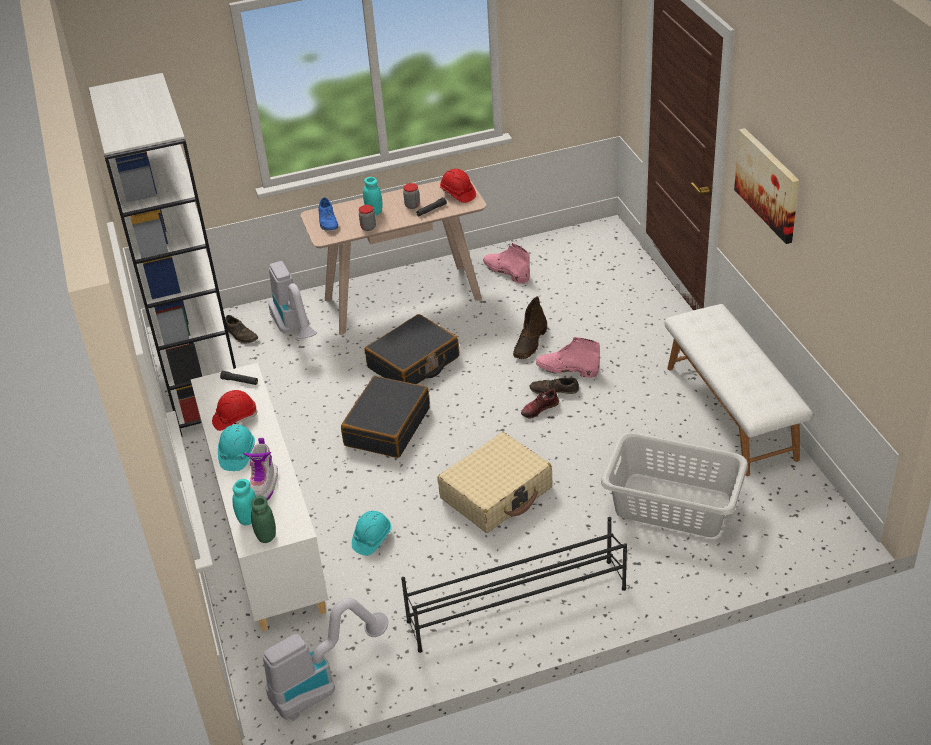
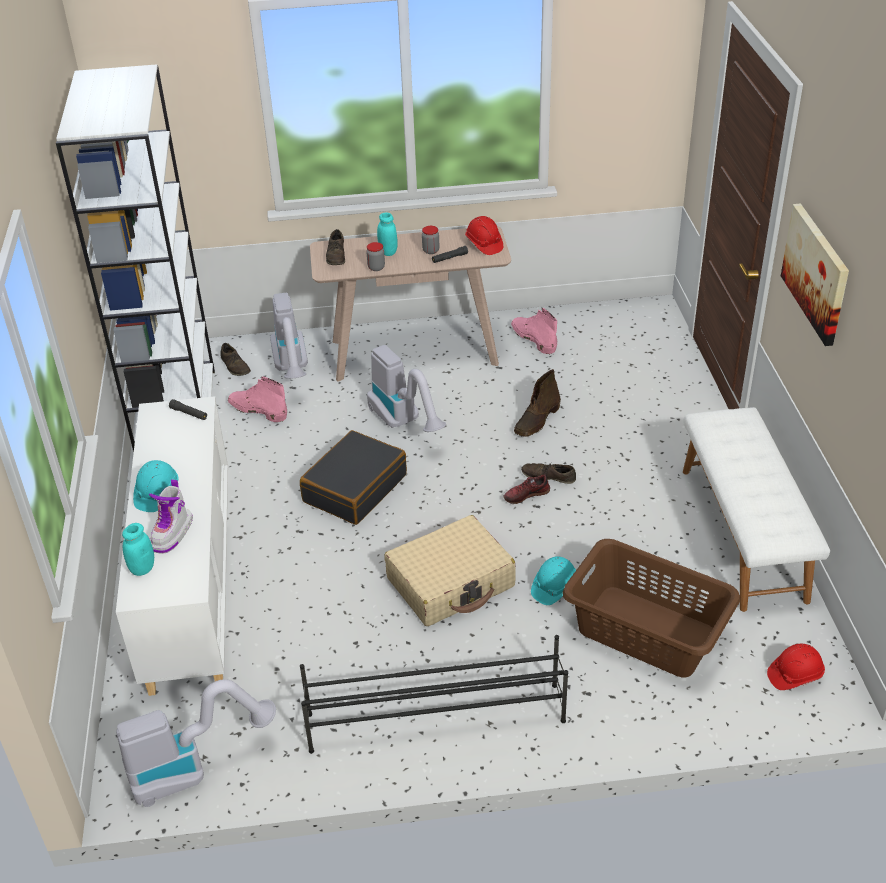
camera: 10 degrees right, 0 degrees up
red hard hat [212,390,257,431] -> red hard hat moved to [767,644,825,690]
green jar [251,496,276,543] -> none
blue shoe [318,197,338,231] -> brown shoe [326,229,345,265]
turquoise hard hat [352,511,392,556] -> turquoise hard hat moved to [531,556,576,605]
black suitcase [365,314,459,384] -> vacuum cleaner [367,345,446,432]
pink boot [536,337,600,378] -> pink boot moved to [228,376,287,422]
grey laundry basket [601,433,748,537] -> brown laundry basket [562,539,740,678]

